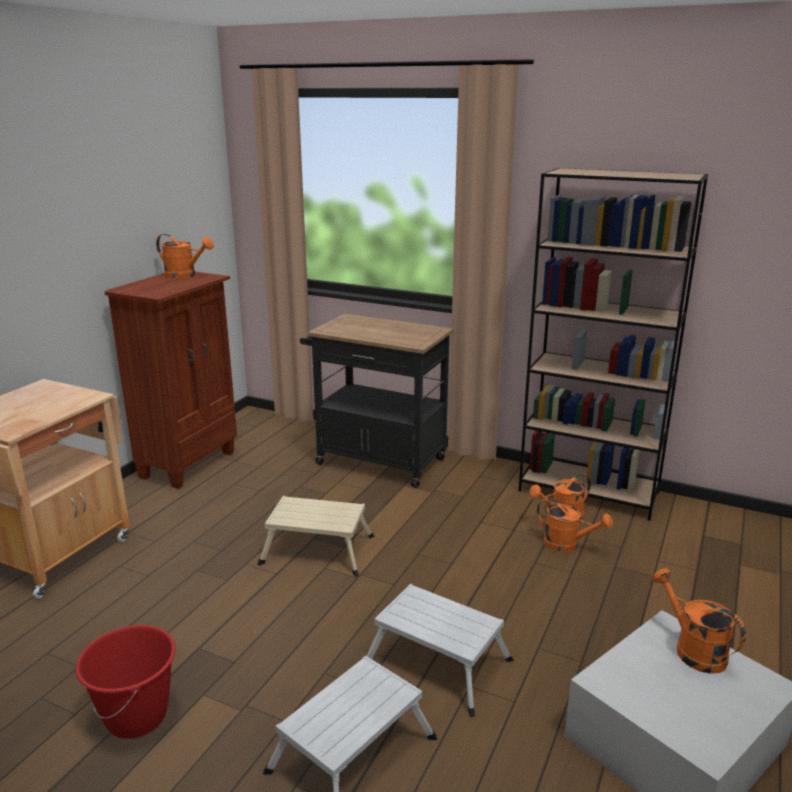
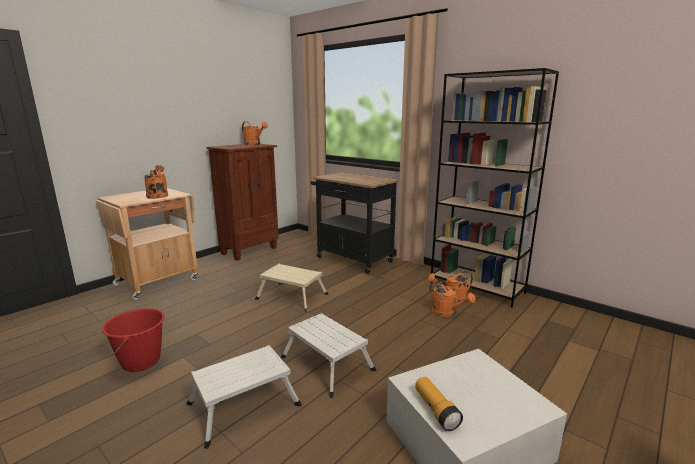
camera: 15 degrees right, 5 degrees down
orange watering can [652,568,746,674] -> orange watering can moved to [144,165,168,199]
none -> flashlight [415,377,463,431]

